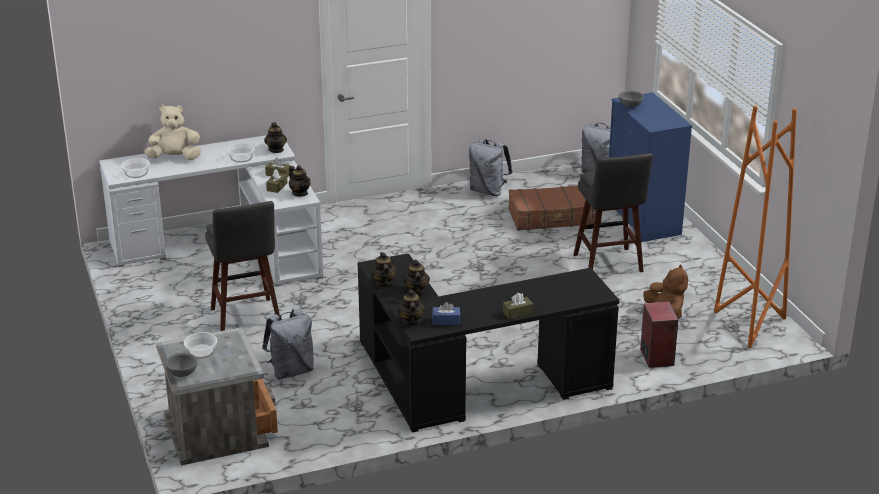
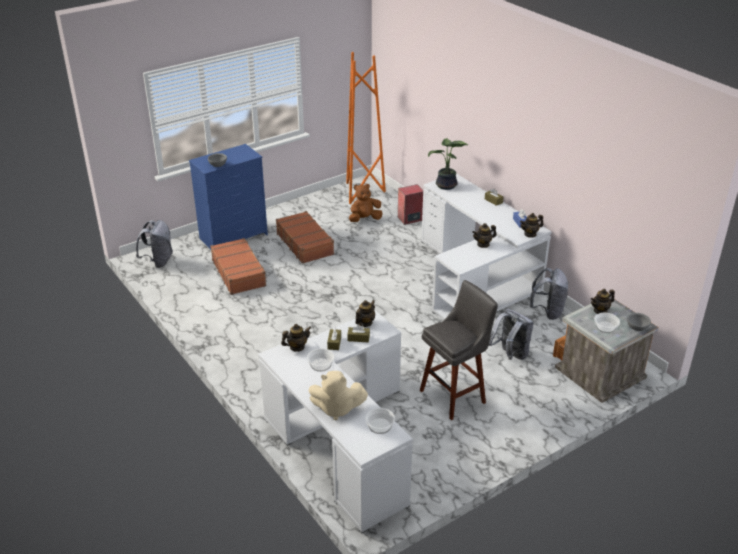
camera: 105 degrees left, 5 degrees up
beige plush toy [144,104,201,160] -> beige plush toy turned 60 degrees counterclockwise [308,371,368,421]
black desk [357,253,619,433] -> white desk [421,173,552,320]
teapot [371,252,397,287] -> teapot moved to [591,289,615,314]
grey backpack [469,139,513,196] -> grey backpack moved to [530,268,568,320]
grey stool [573,153,653,272] -> brown suitcase [276,211,334,264]
none -> potted plant [428,138,468,190]

